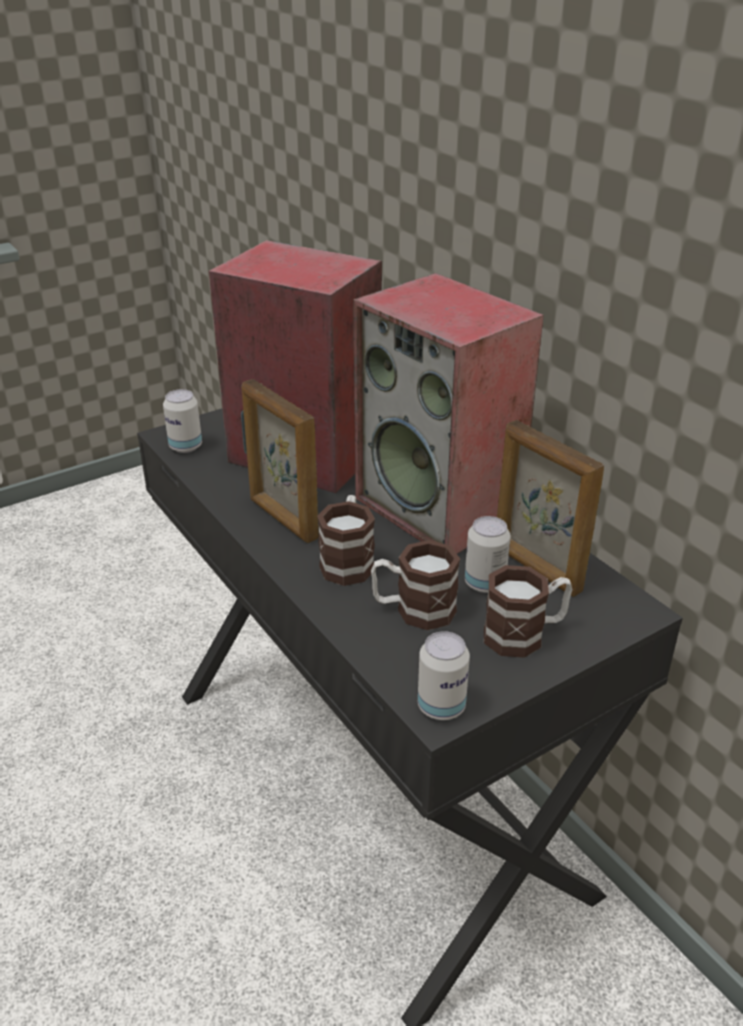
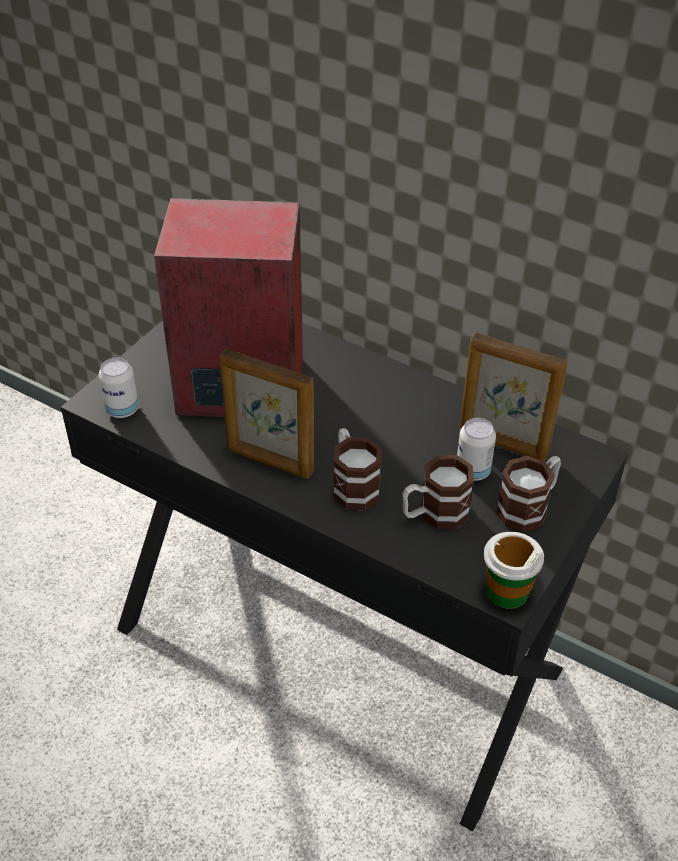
camera: 25 degrees left, 10 degrees up
speaker [353,273,544,554] -> none
can [418,631,470,720] -> cup [484,532,544,609]

